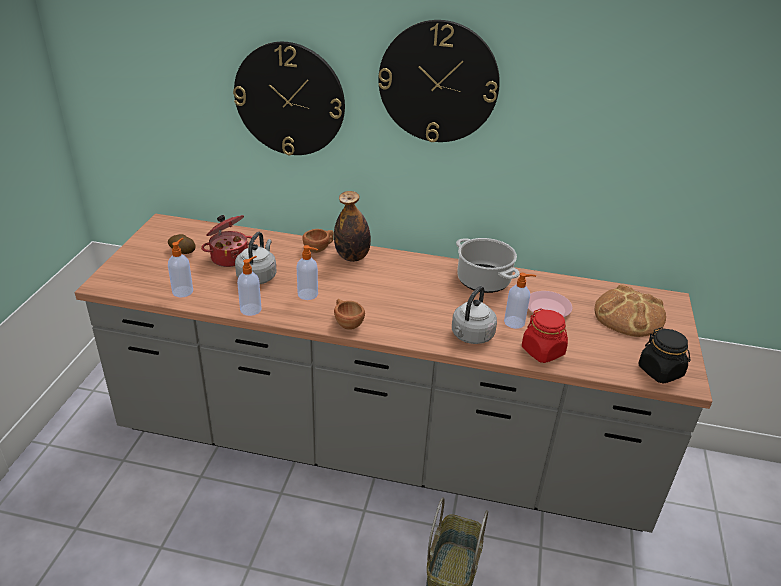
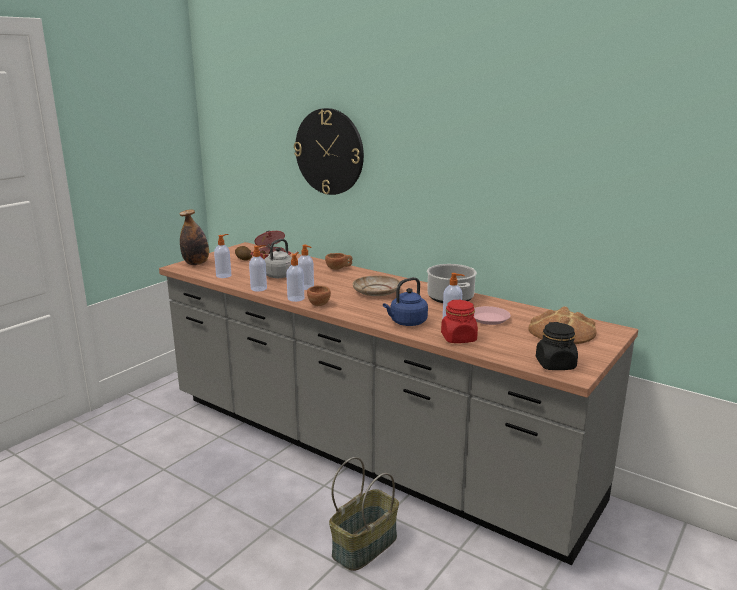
camera: 25 degrees right, 15 degrees down
bottle [334,191,371,262] -> bottle moved to [180,209,209,265]
wall clock [378,20,500,142] -> none
grey kettle [452,286,497,344] -> blue kettle [383,277,428,326]
none -> soap dispenser [286,252,304,302]
none -> beige plate [353,275,400,296]

